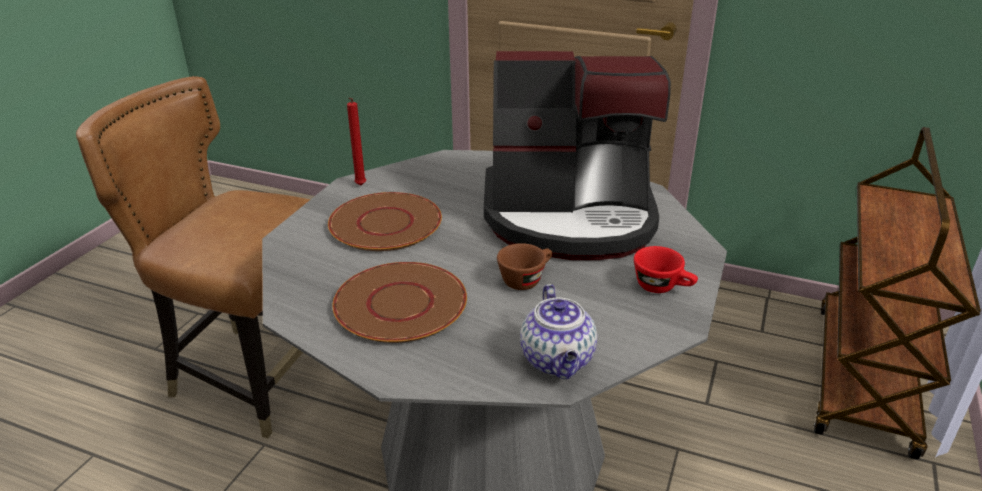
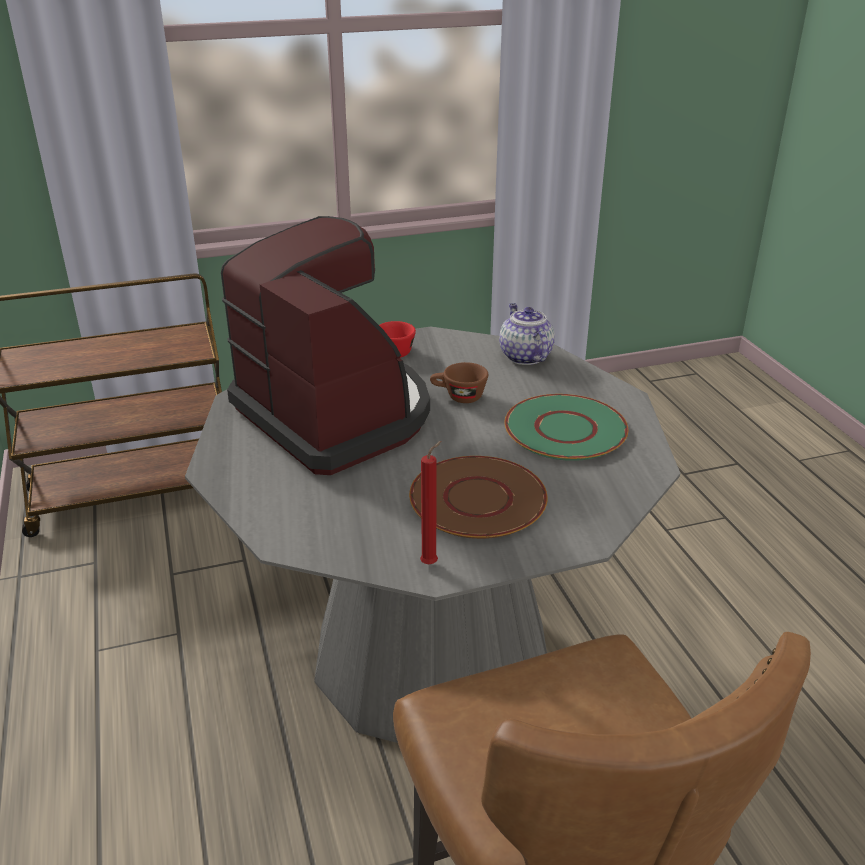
camera: 130 degrees left, 0 degrees up
brown plate [332,262,467,343] -> green plate [504,394,628,461]
teapot [520,284,597,379] -> teapot turned 60 degrees counterclockwise [499,303,555,365]

